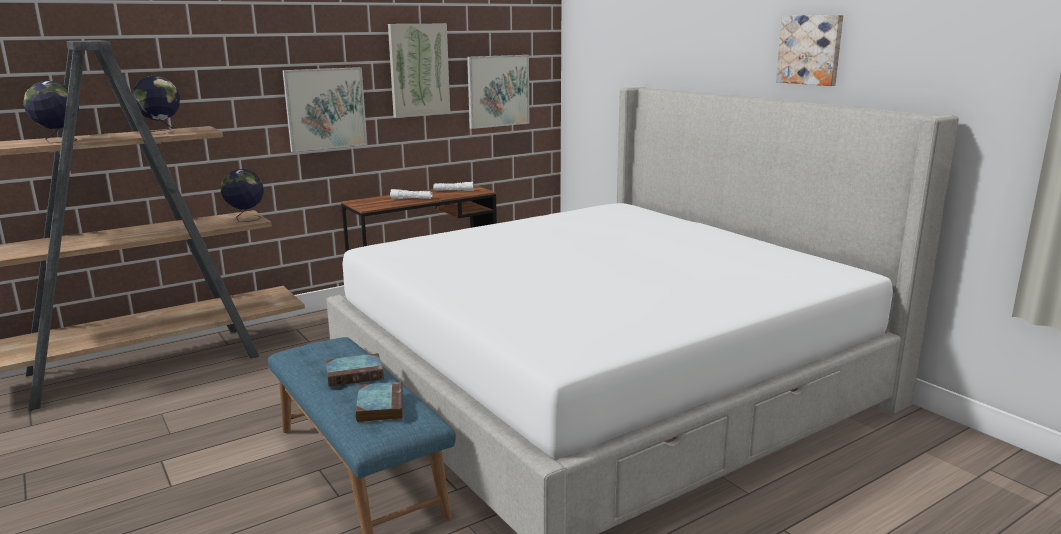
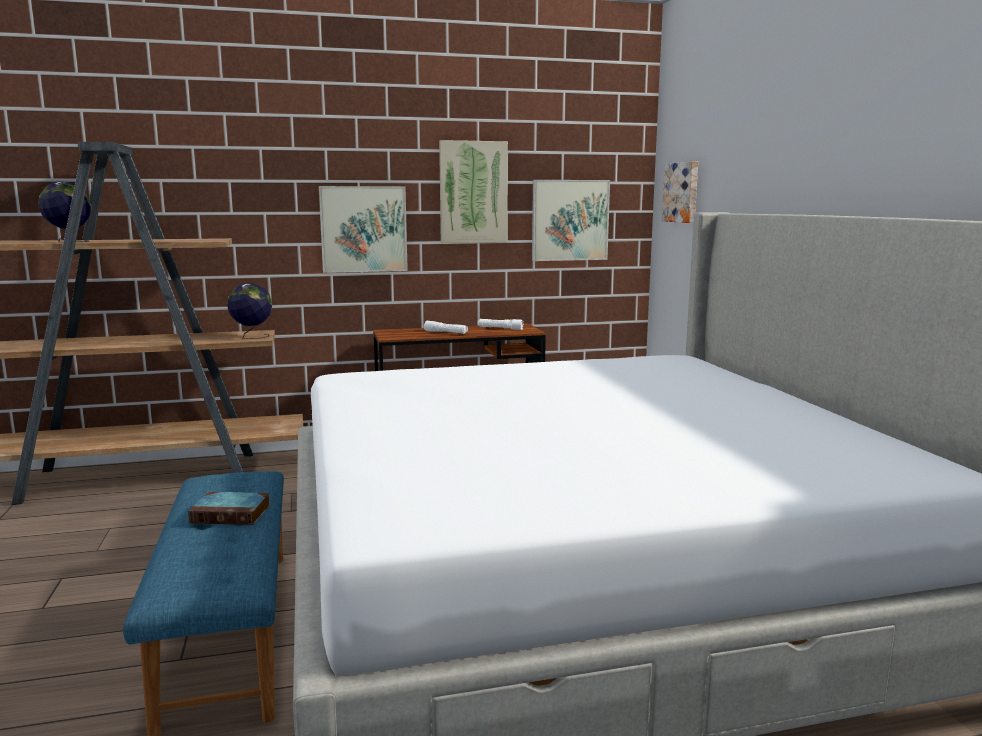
camera: 20 degrees right, 5 degrees down
globe [132,76,180,135] -> none
book [356,381,403,423] -> none
picture [776,15,843,86] -> picture moved to [662,161,698,223]

